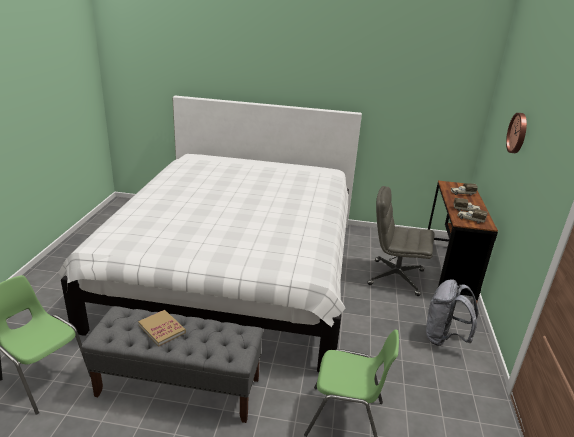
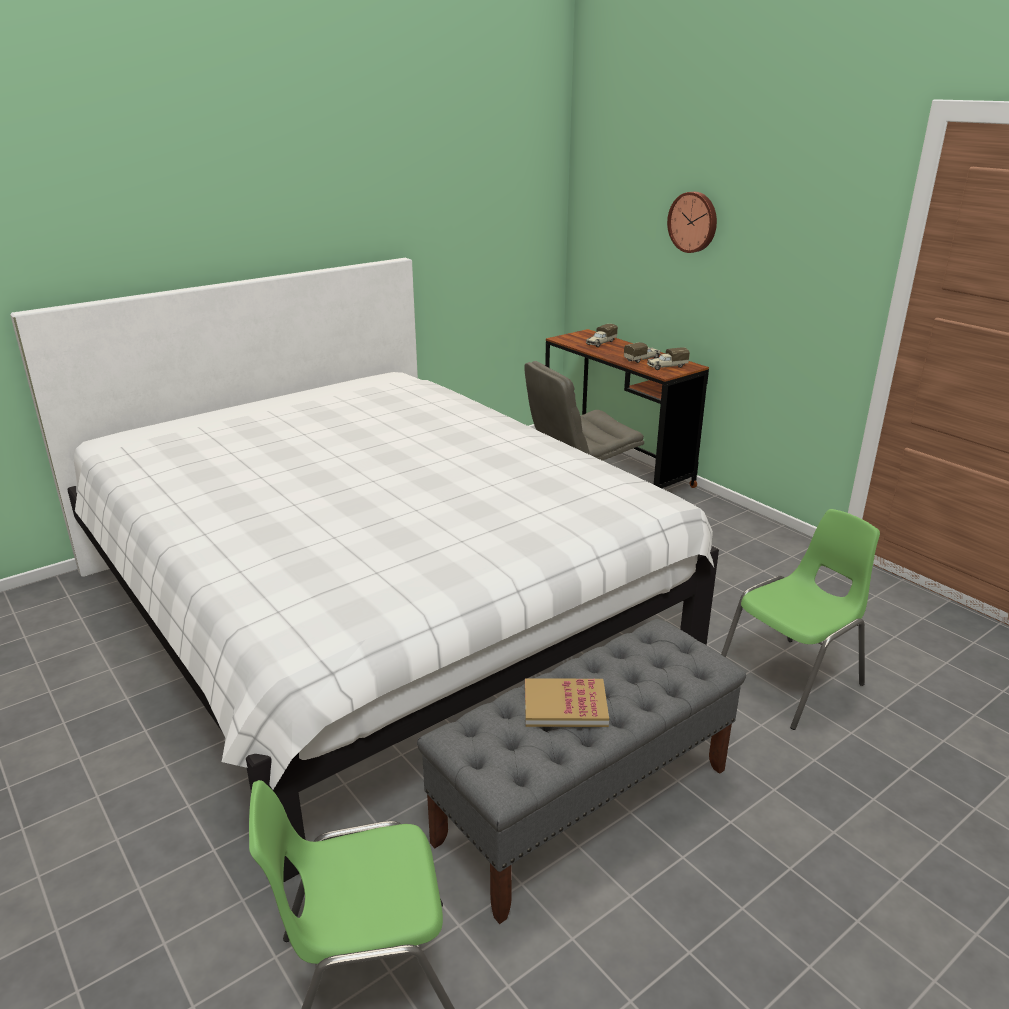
camera: 45 degrees left, 0 degrees up
grey backpack [426,279,478,346] -> none

